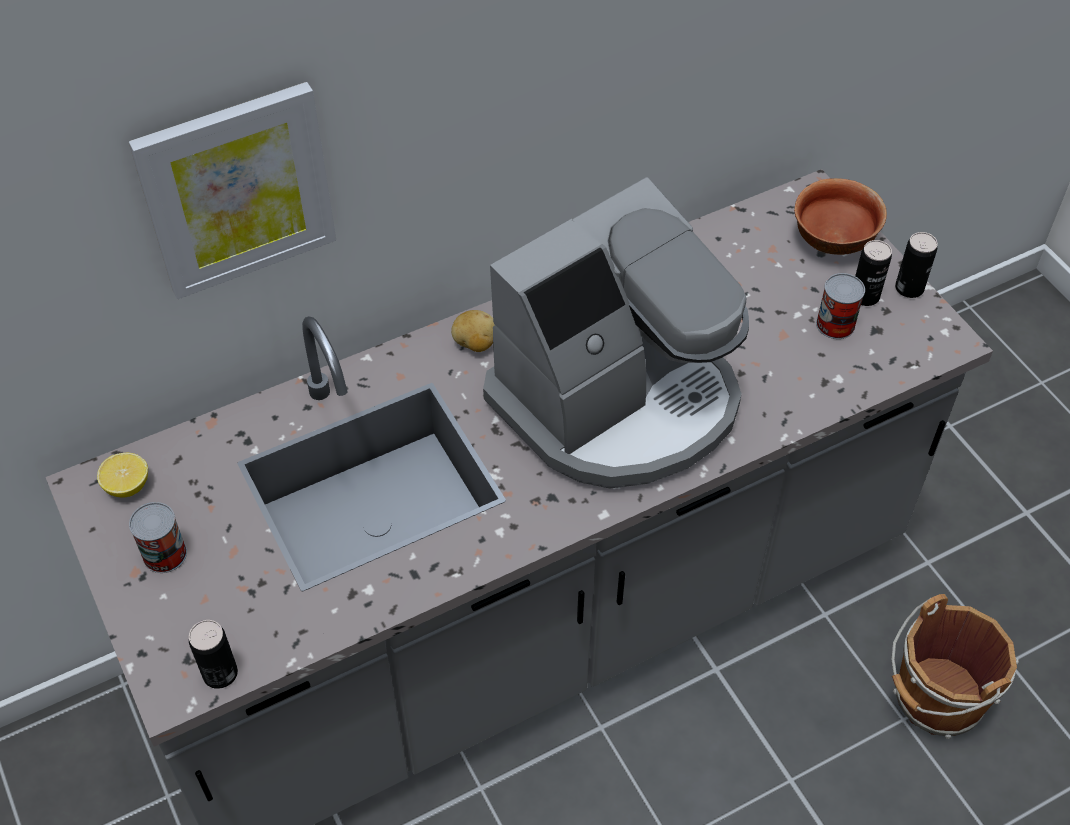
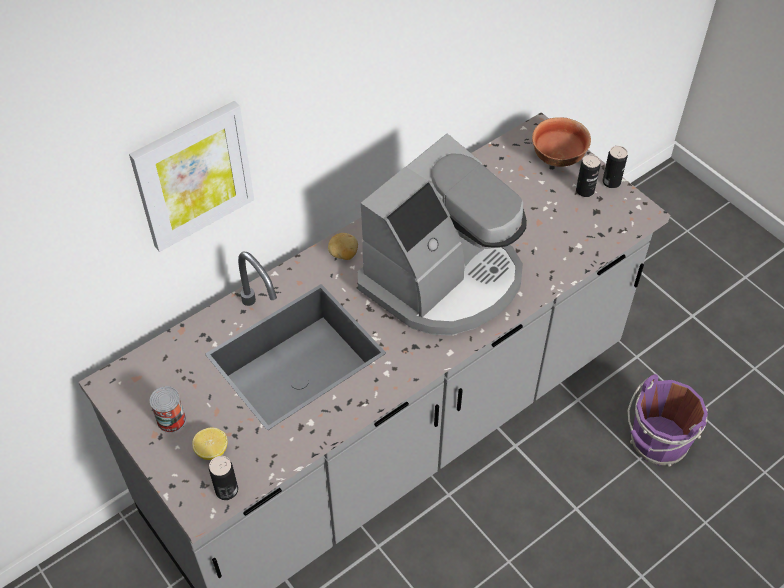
camera: 10 degrees left, 0 degrees up
lemon [97,453,148,498] -> lemon moved to [192,428,228,460]
can [816,273,865,339] -> none
brown bucket [891,594,1019,739] -> purple bucket [627,374,708,467]

